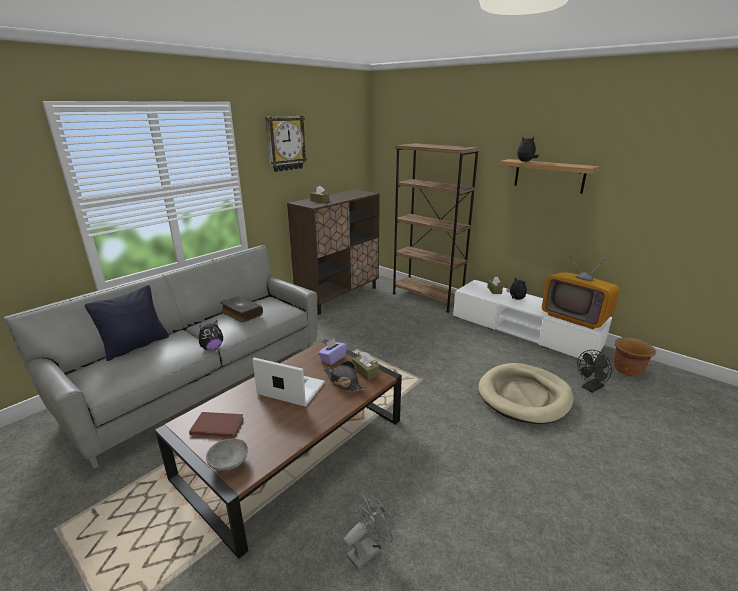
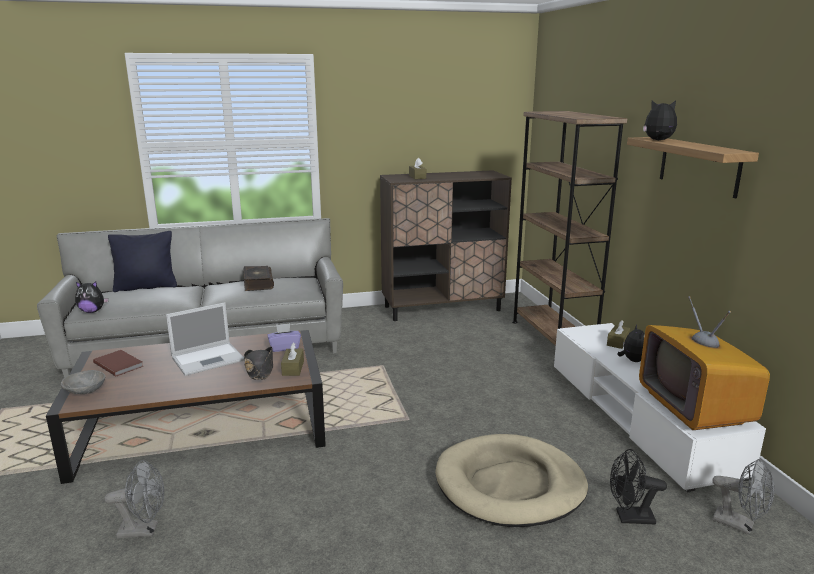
camera: 35 degrees right, 5 degrees down
plush toy [199,321,223,350] -> plush toy moved to [75,281,109,313]
laptop [252,358,325,407] -> laptop turned 90 degrees clockwise [166,302,245,376]
wall clock [265,116,307,172] -> none
brown planter [614,337,656,377] -> grey fan [713,459,774,535]

